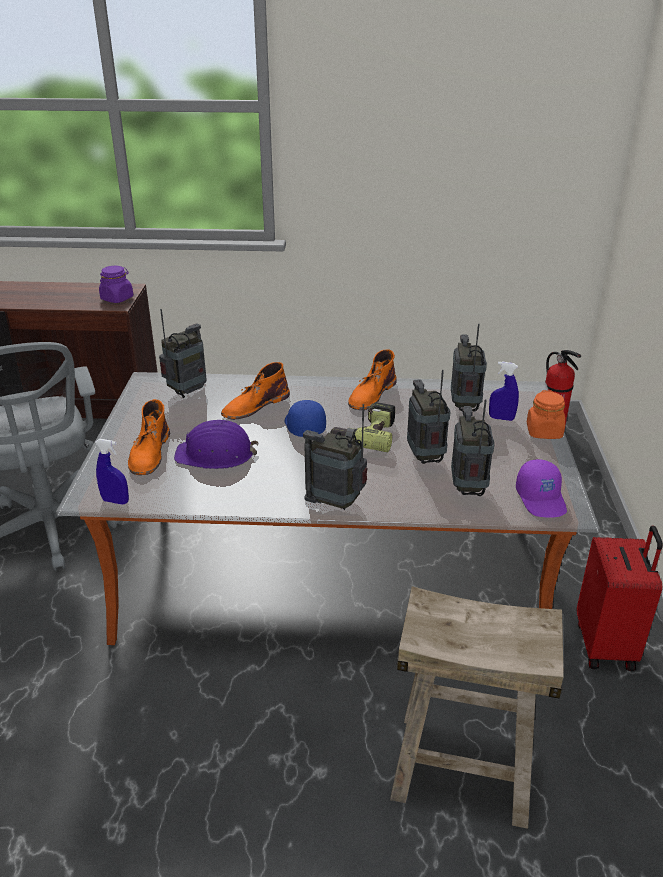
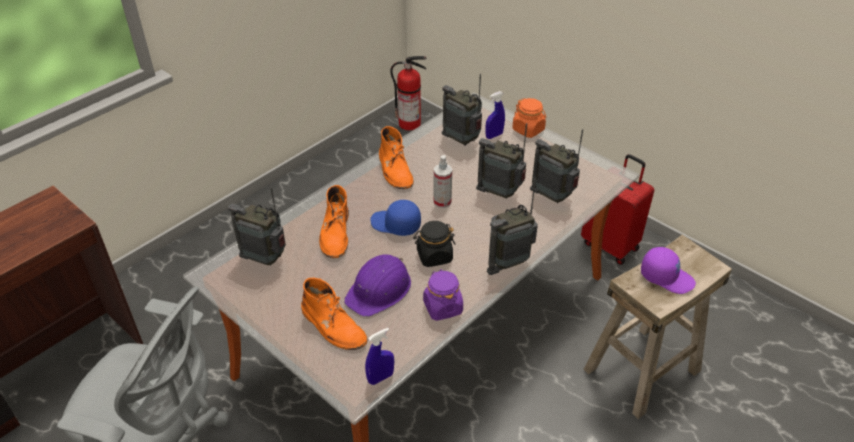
camera: 50 degrees left, 10 degrees up
purple jar [99,266,133,303] -> purple jar moved to [423,269,463,321]
radio [159,309,207,398] -> radio turned 60 degrees counterclockwise [228,187,286,266]
power drill [329,402,395,452] -> spray bottle [433,155,452,208]
purple cap [516,459,567,518] -> purple cap moved to [641,247,696,294]
none -> black jar [413,221,455,267]

